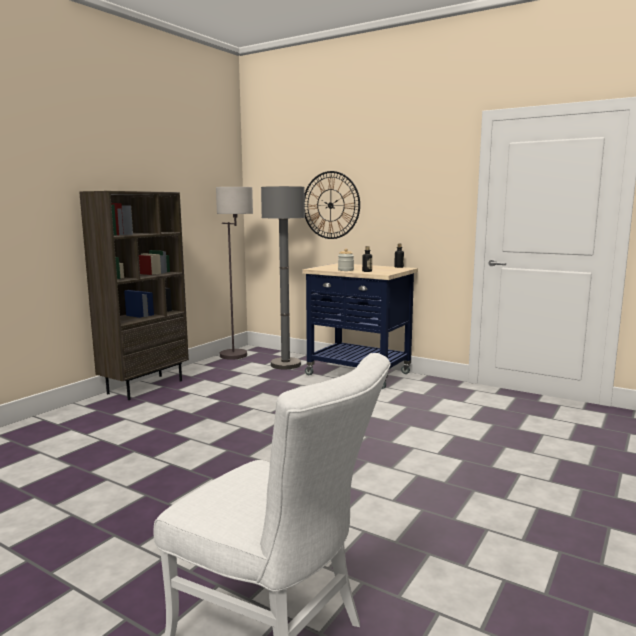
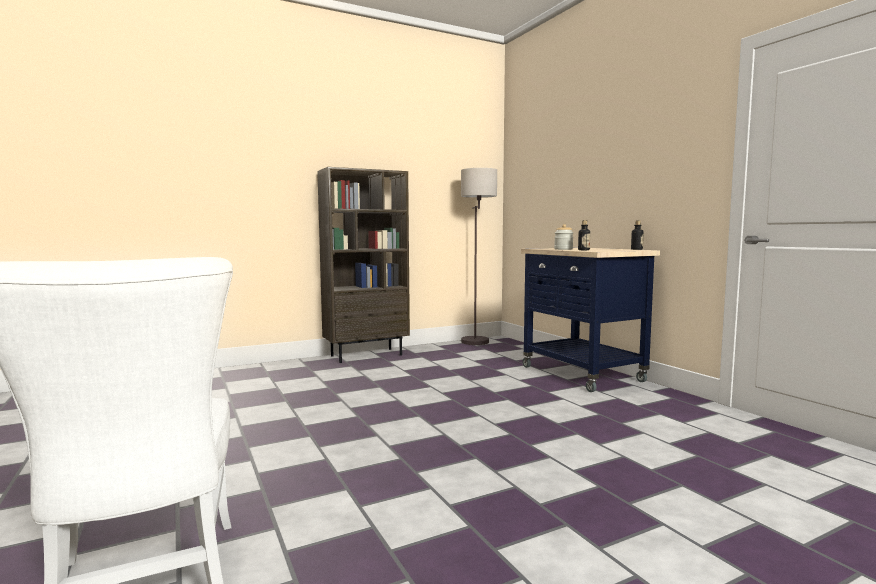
camera: 30 degrees right, 5 degrees down
grey floor lamp [261,186,305,369] -> none
wall clock [305,171,360,239] -> none

